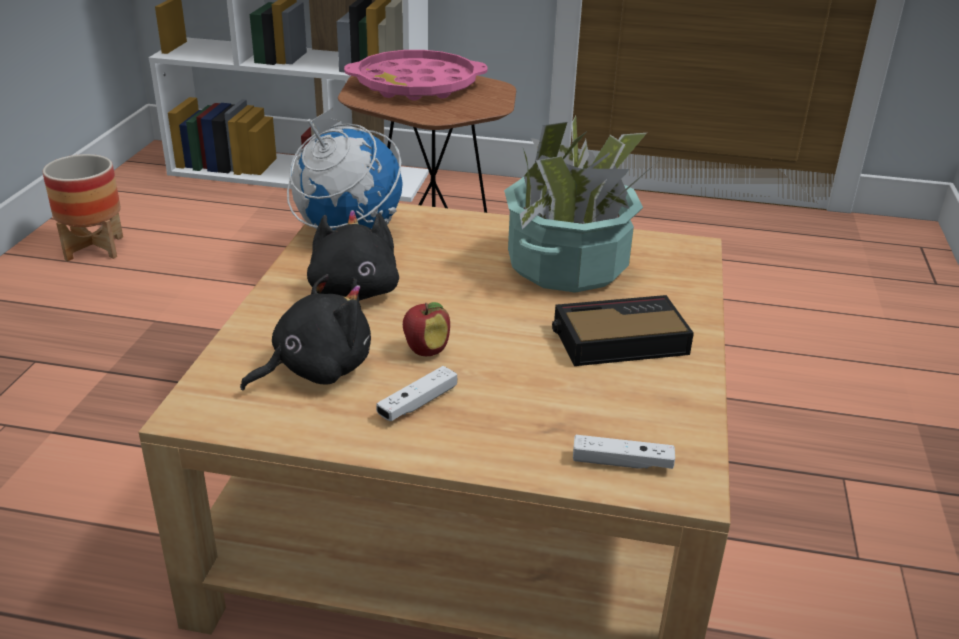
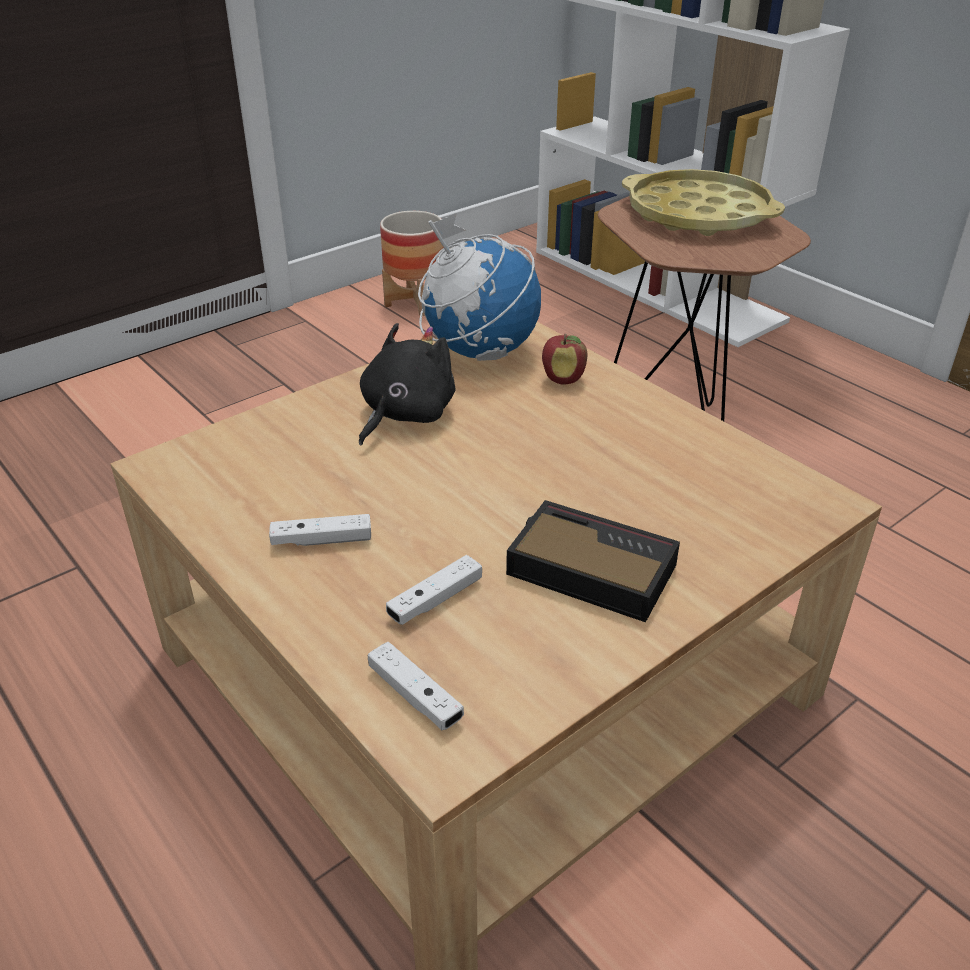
camera: 40 degrees right, 5 degrees up
black plush toy [240,274,371,390] -> none
pink tray [344,50,488,100] -> yellow tray [622,169,785,236]
apple [403,302,450,356] -> apple moved to [542,333,587,385]
potted plant [504,115,655,293] -> none
none -> white game controller [386,555,482,625]

